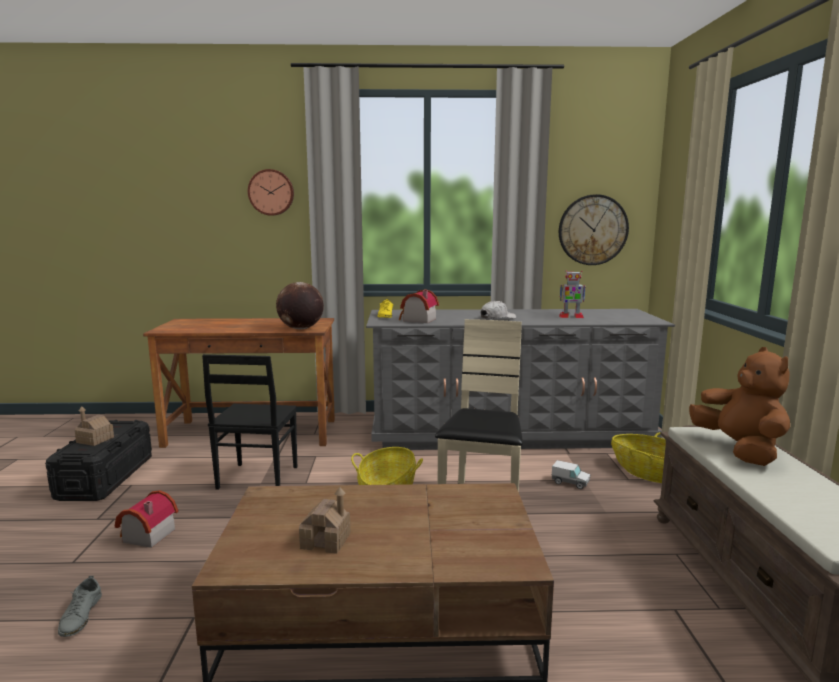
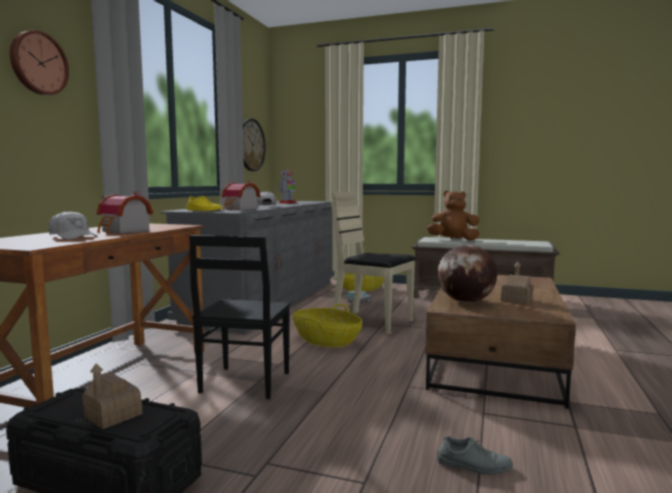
camera: 70 degrees left, 5 degrees down
toy house [115,490,179,548] -> toy house moved to [97,192,153,234]
black chair [202,354,297,490] -> black chair turned 75 degrees clockwise [189,235,290,399]
globe [276,282,324,329] -> globe moved to [438,245,497,303]
none -> white cap [49,211,98,240]

